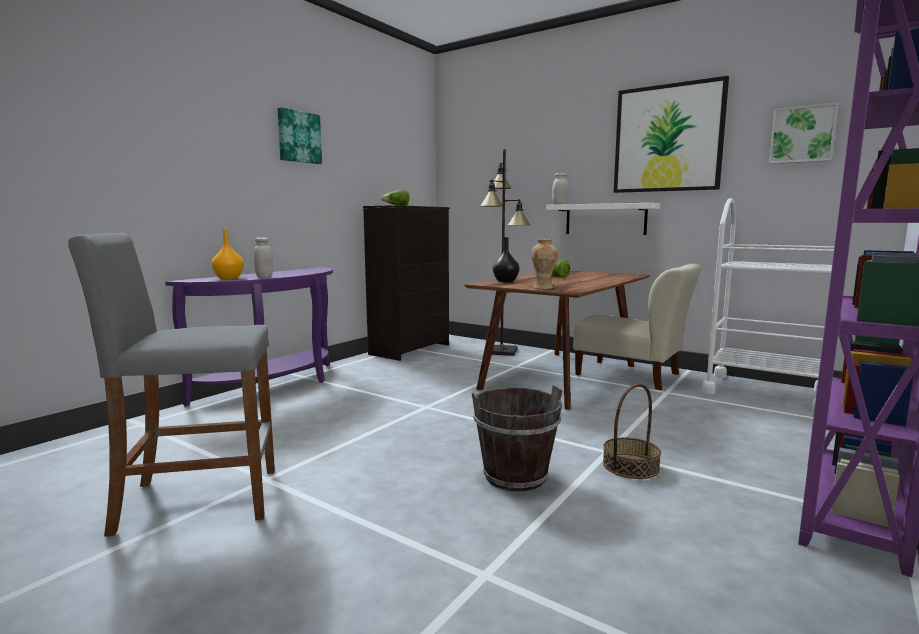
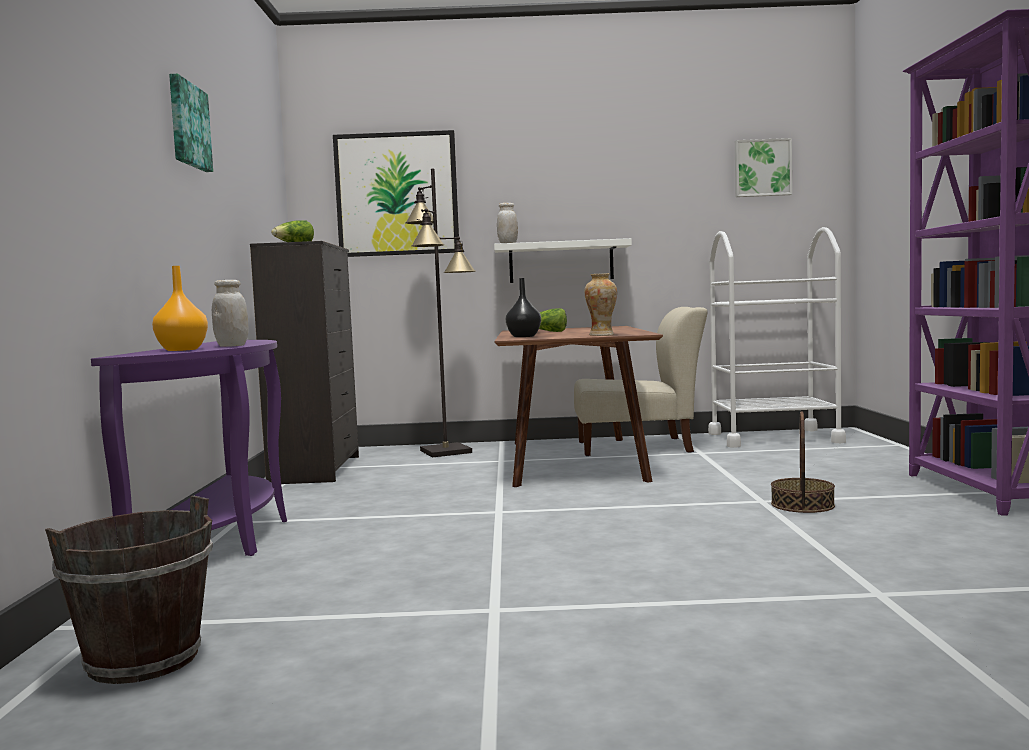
camera: 35 degrees left, 5 degrees down
grey stool [68,233,275,537] -> none
brown bucket [472,385,562,492] -> brown bucket moved to [45,496,213,684]
picture [614,76,729,193] -> picture moved to [333,130,459,257]

